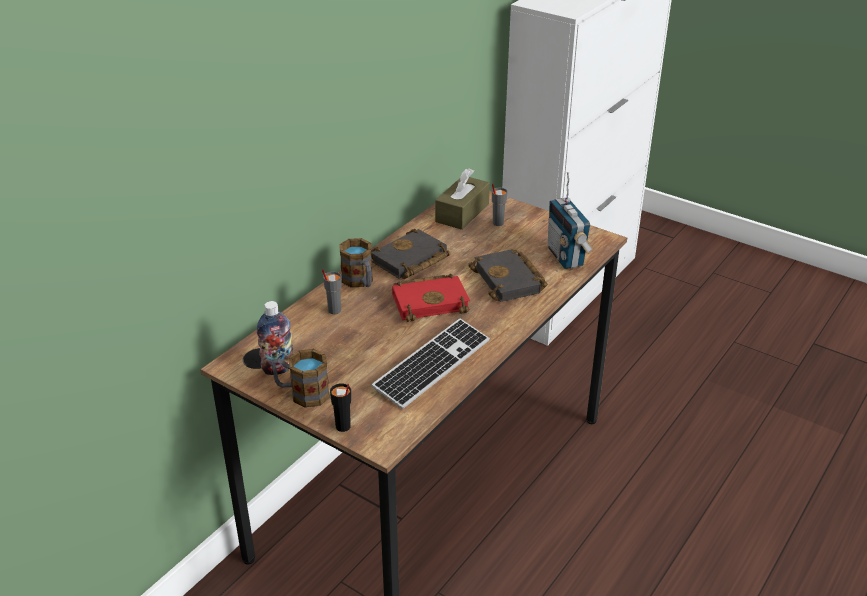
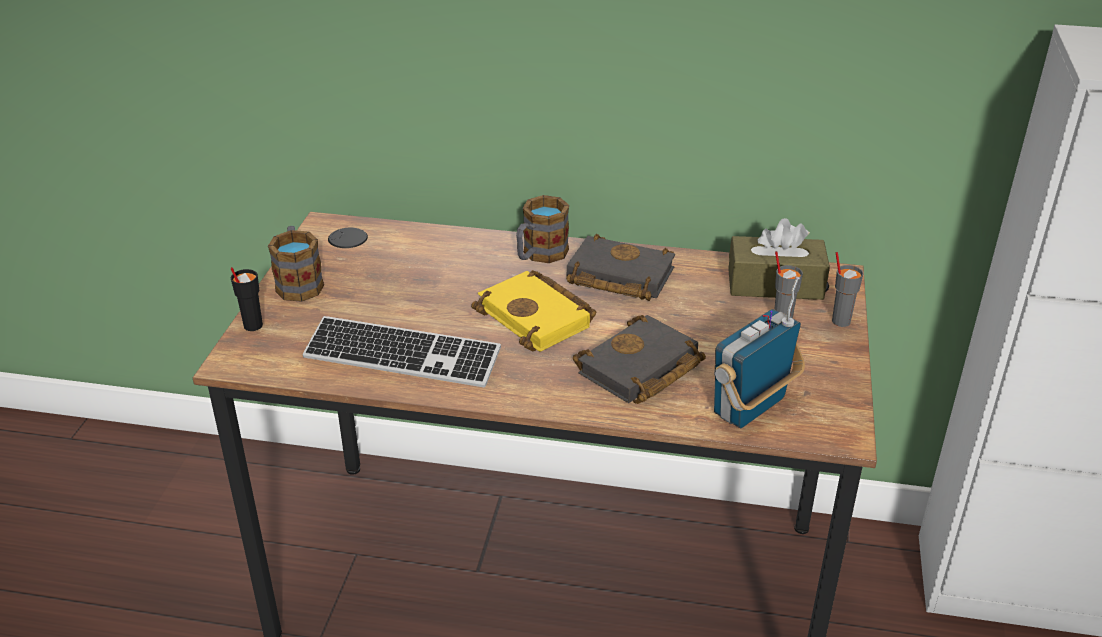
camera: 65 degrees right, 0 degrees up
bottle [257,301,293,375] -> none
grey cup [322,269,341,314] -> grey cup moved to [832,252,864,327]
red book [392,274,470,322] -> yellow book [471,270,596,352]

